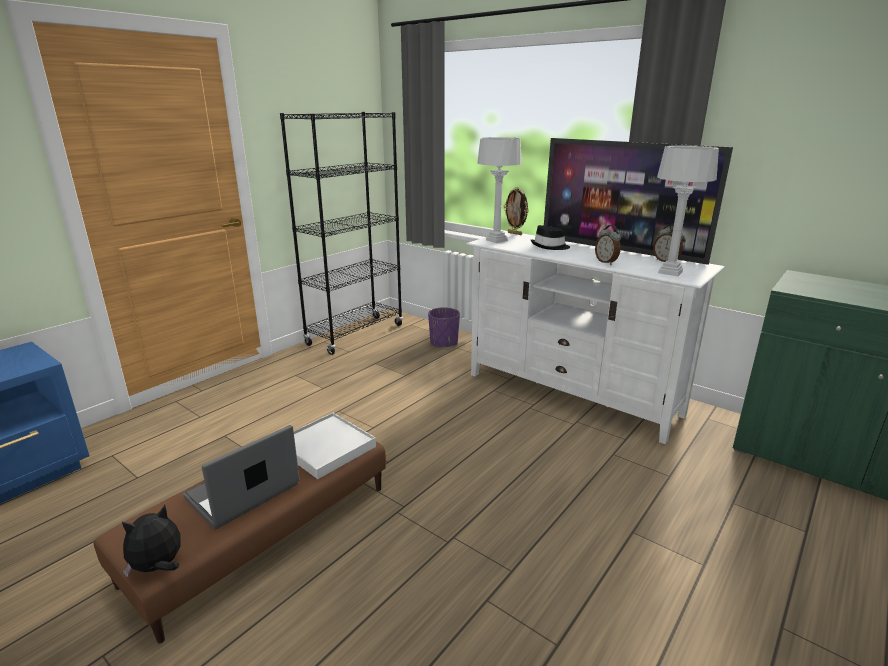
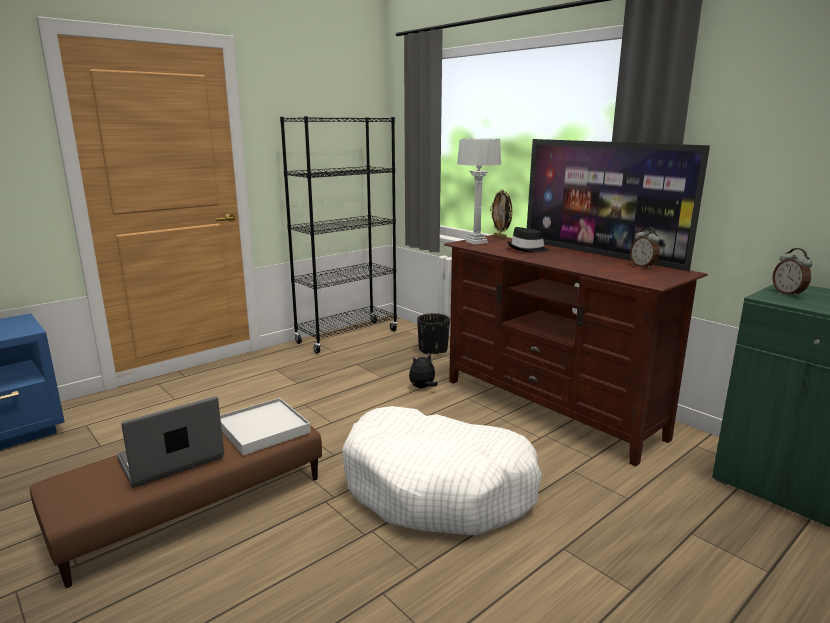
camera: 10 degrees right, 5 degrees down
plush toy [122,505,181,577] -> plush toy moved to [409,353,438,388]
purple planter [428,307,460,348] -> black planter [417,313,450,354]
white tv stand [466,231,725,444] -> brown tv stand [444,235,708,467]
alarm clock [595,225,621,265] -> alarm clock moved to [772,248,812,297]
grey table lamp [657,145,719,276] -> none
none -> white dog bed [342,406,542,535]

